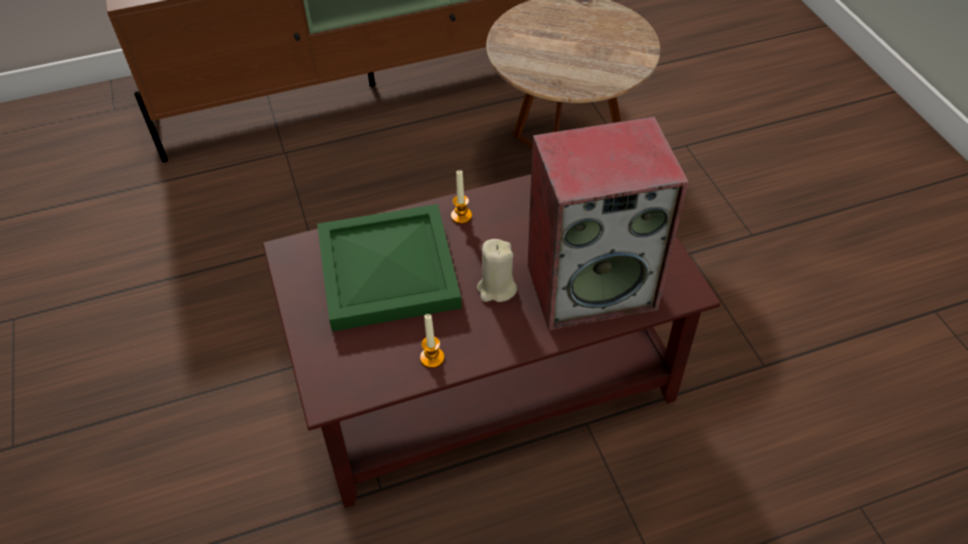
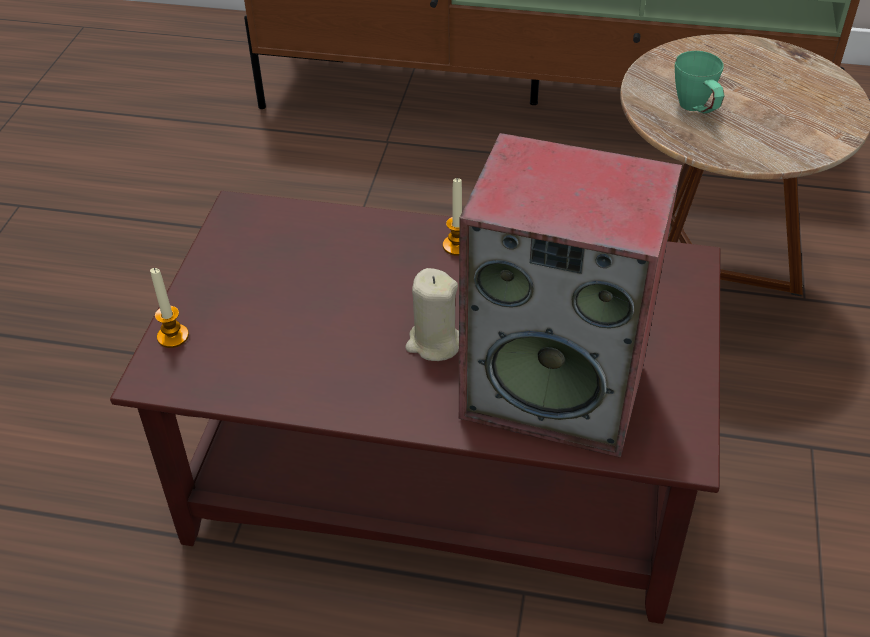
camera: 30 degrees right, 5 degrees down
green tray [317,204,462,332] -> none
candle [420,314,444,368] -> candle moved to [150,268,189,348]
none -> green mug [675,51,725,114]

